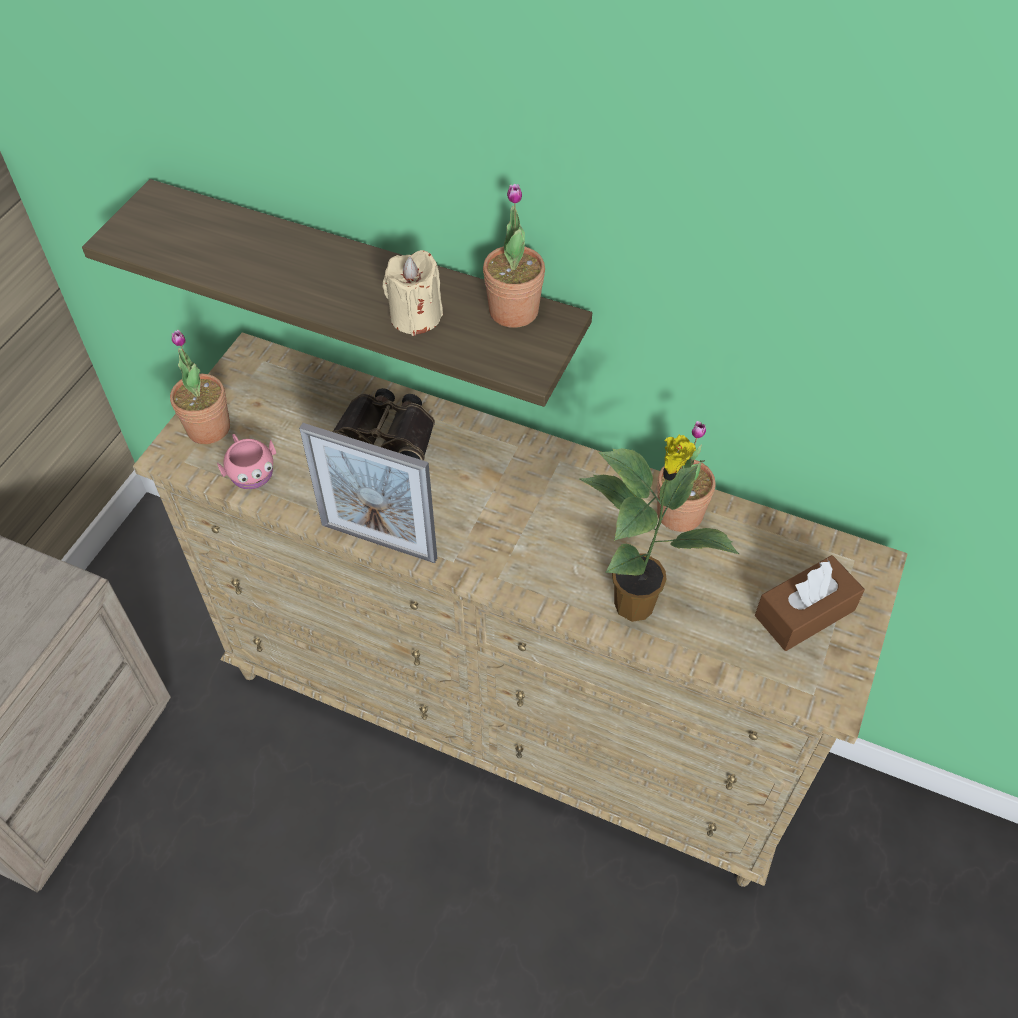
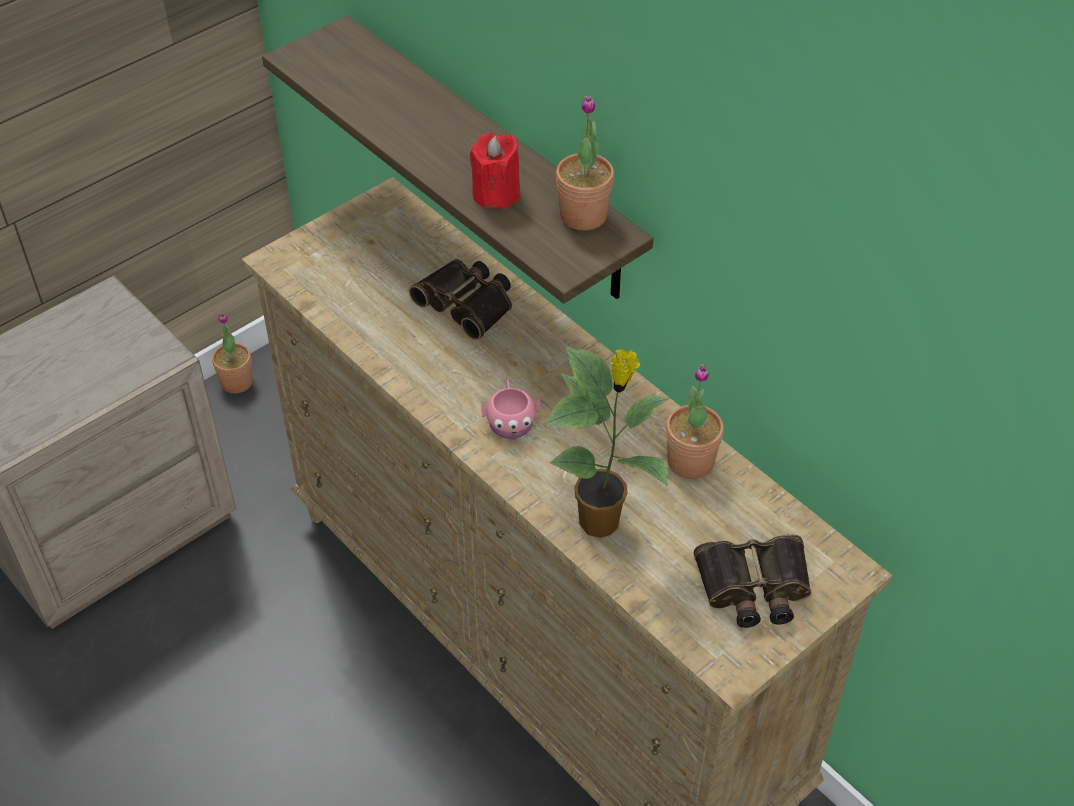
camera: 25 degrees right, 5 degrees down
potted plant [170,330,230,444] -> potted plant moved to [212,313,253,394]
pink mug [217,434,276,489] -> pink mug moved to [481,380,540,439]
picture frame [299,423,437,563] -> none
beige candle [383,250,443,336] -> red candle [470,133,520,209]
brown tissue box [755,555,865,651] -> binoculars [694,534,812,628]

